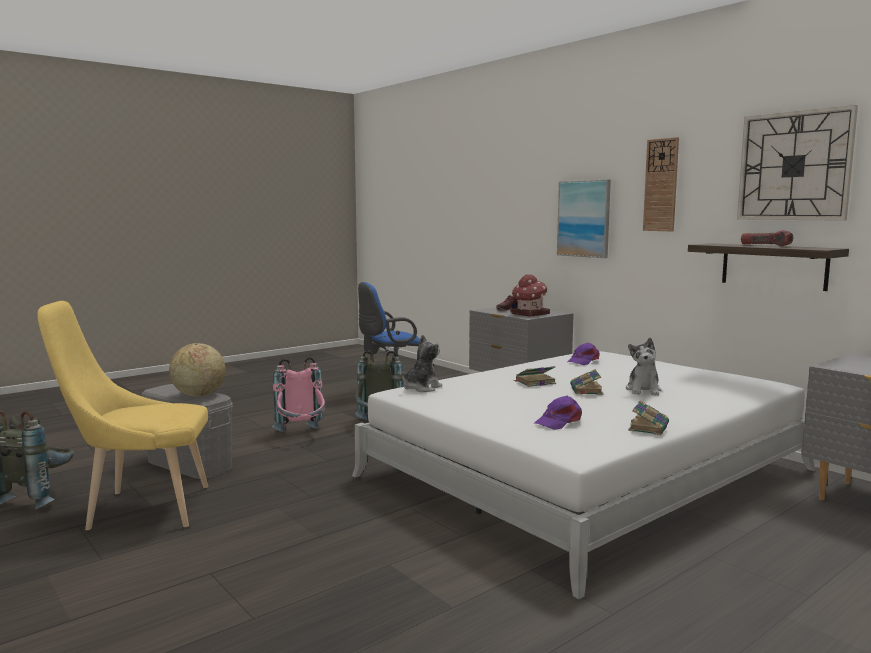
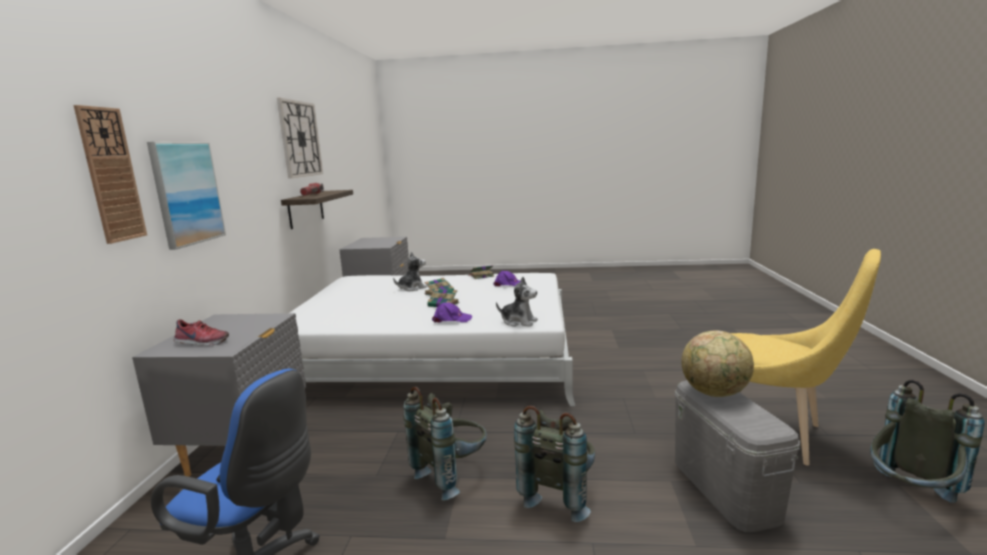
camera: 135 degrees left, 5 degrees up
pink backpack [272,357,325,432] -> grey backpack [514,405,595,522]
plush toy [402,334,442,392] -> plush toy turned 150 degrees counterclockwise [496,277,538,327]
toy house [511,274,550,317] -> none
purple cap [567,343,600,365] -> purple cap moved to [432,302,472,323]
wall clock [643,137,679,231] -> wall clock moved to [74,105,147,244]

